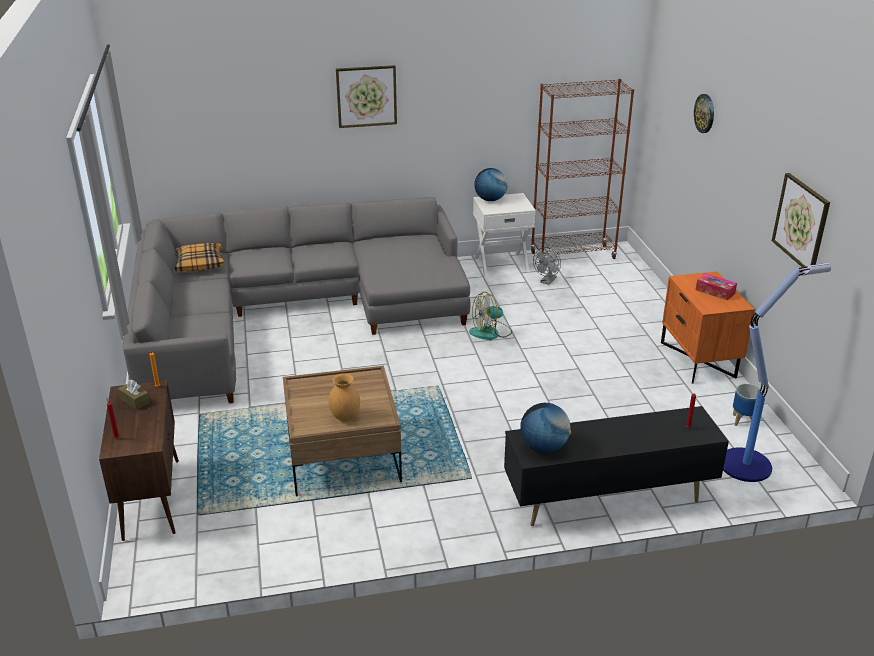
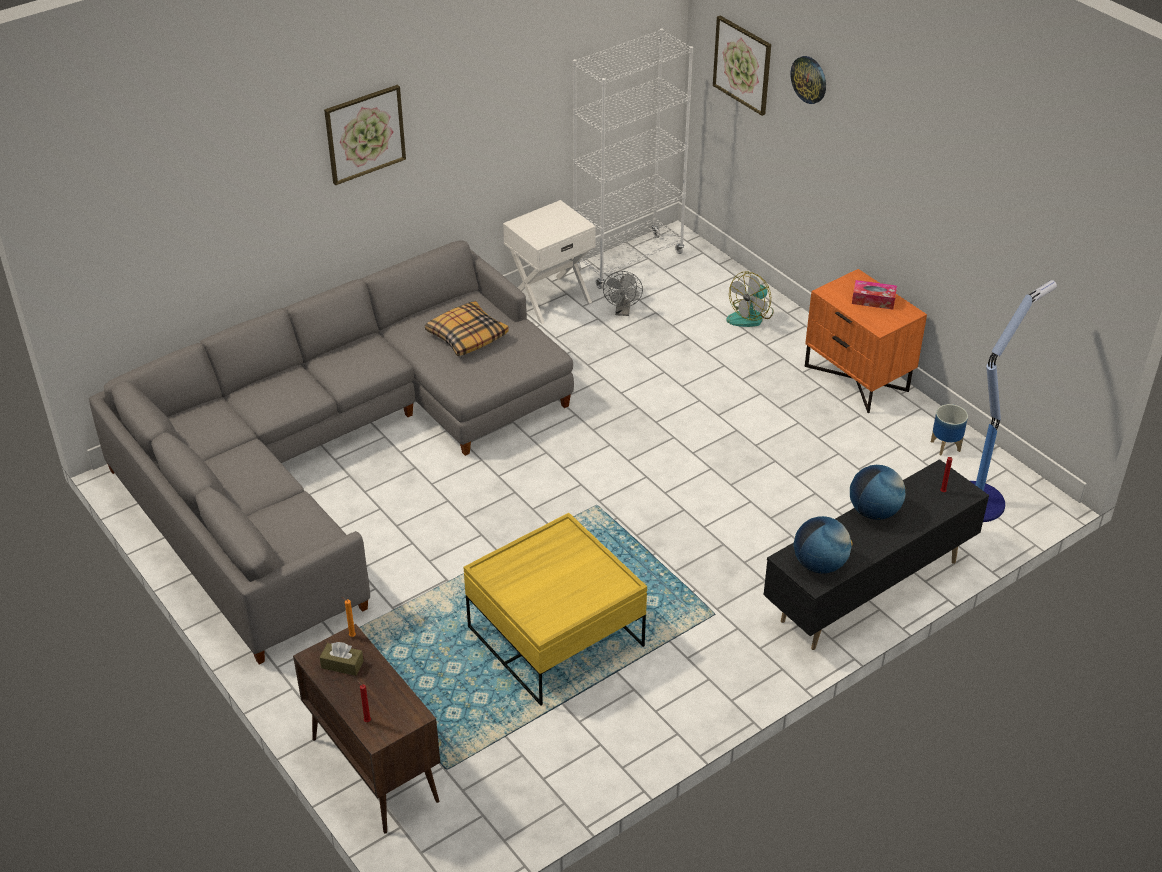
camera: 25 degrees left, 10 degrees up
pillow [174,243,225,272] -> pillow moved to [425,301,509,356]
brown coffee table [283,366,402,496] -> yellow coffee table [463,513,647,706]
brown vase [328,373,360,422] -> none
fan [469,292,512,340] -> fan moved to [726,271,774,327]
globe [474,168,508,201] -> globe moved to [850,465,905,520]
brown bookcase [531,79,634,264] -> white bookcase [573,28,693,289]
picture [772,173,830,267] -> picture moved to [713,15,771,116]

